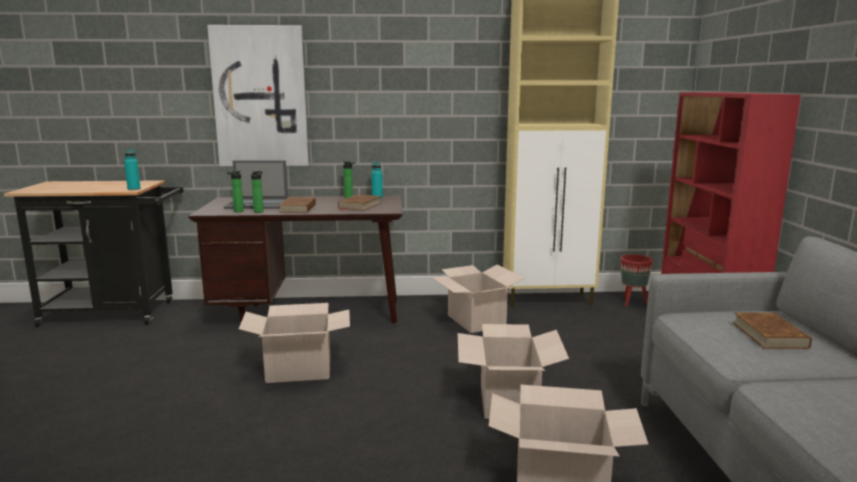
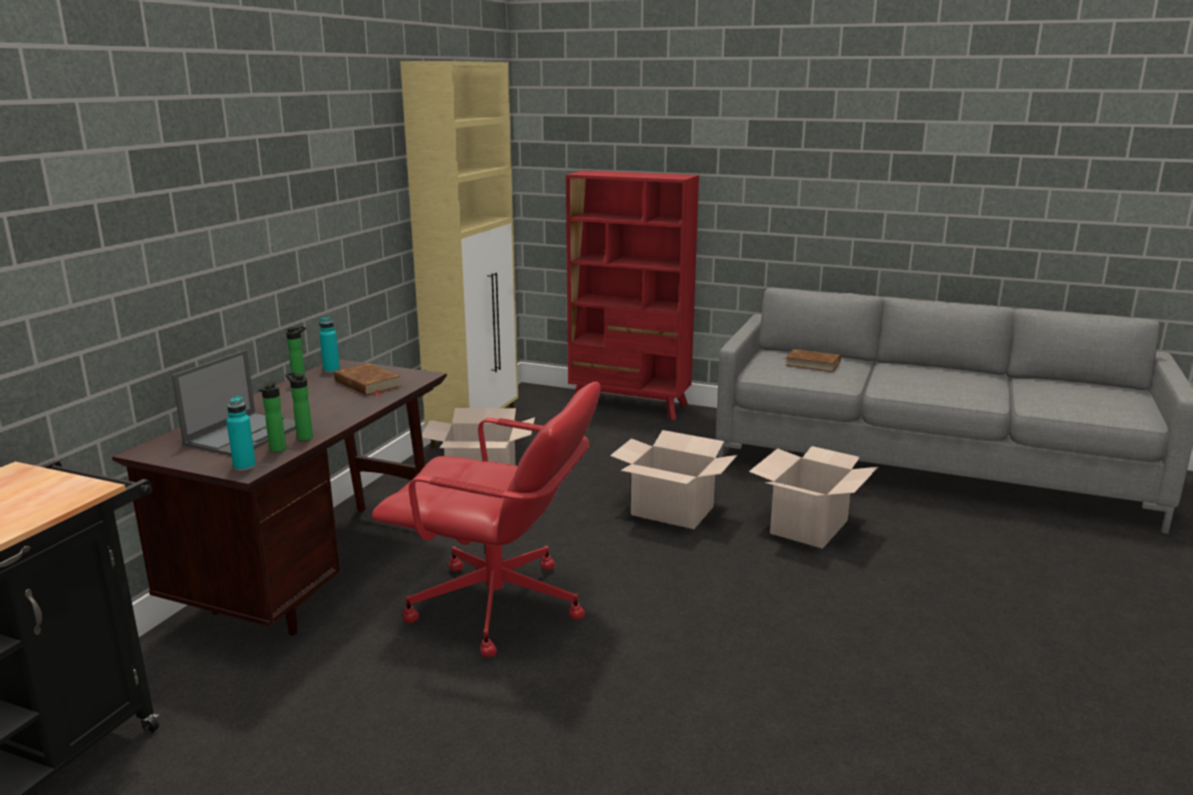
camera: 65 degrees left, 5 degrees up
turquoise bottle [124,149,141,190] -> turquoise bottle moved to [226,396,256,471]
picture [207,25,309,166] -> none
cardboard box [239,303,350,383] -> red office chair [372,382,601,657]
brown book [279,197,316,213] -> none
red planter [620,254,653,306] -> none

